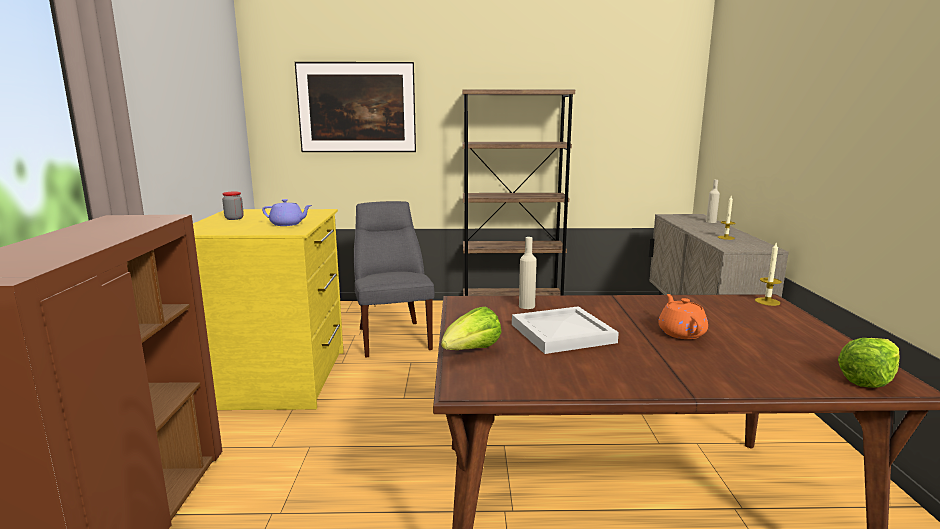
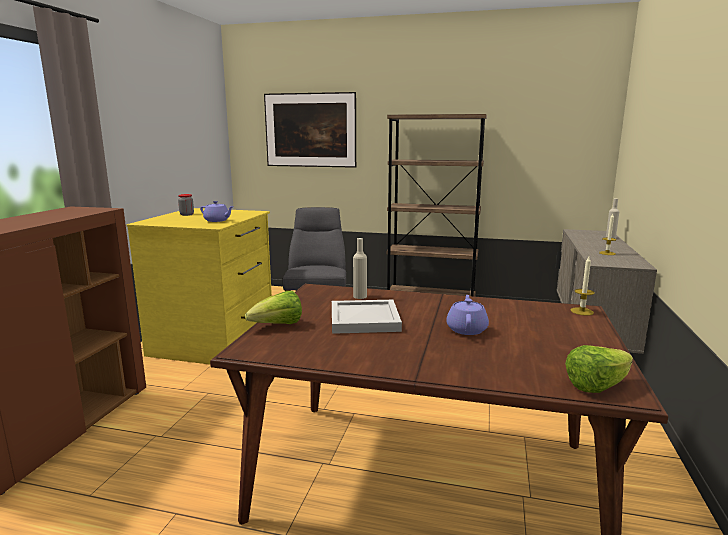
camera: 15 degrees right, 0 degrees up
orange teapot [658,294,708,339] -> purple teapot [446,295,489,335]

